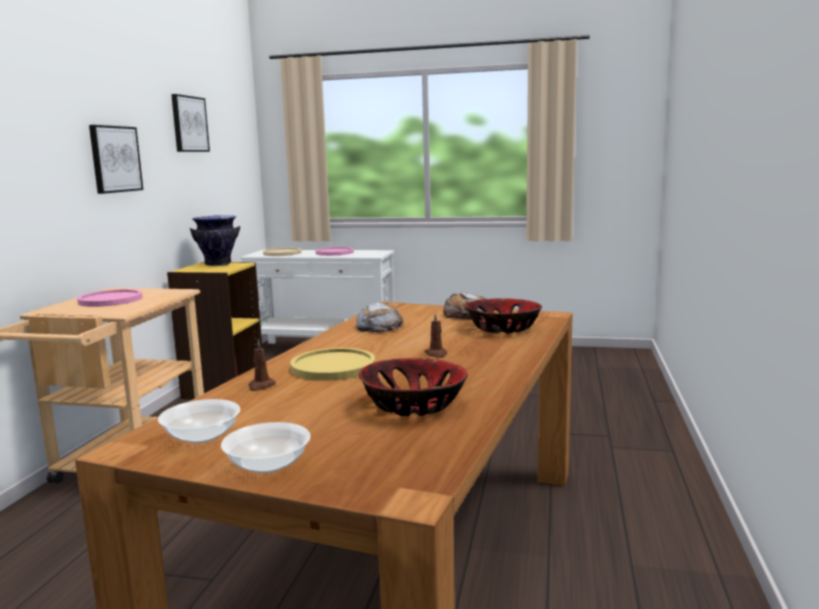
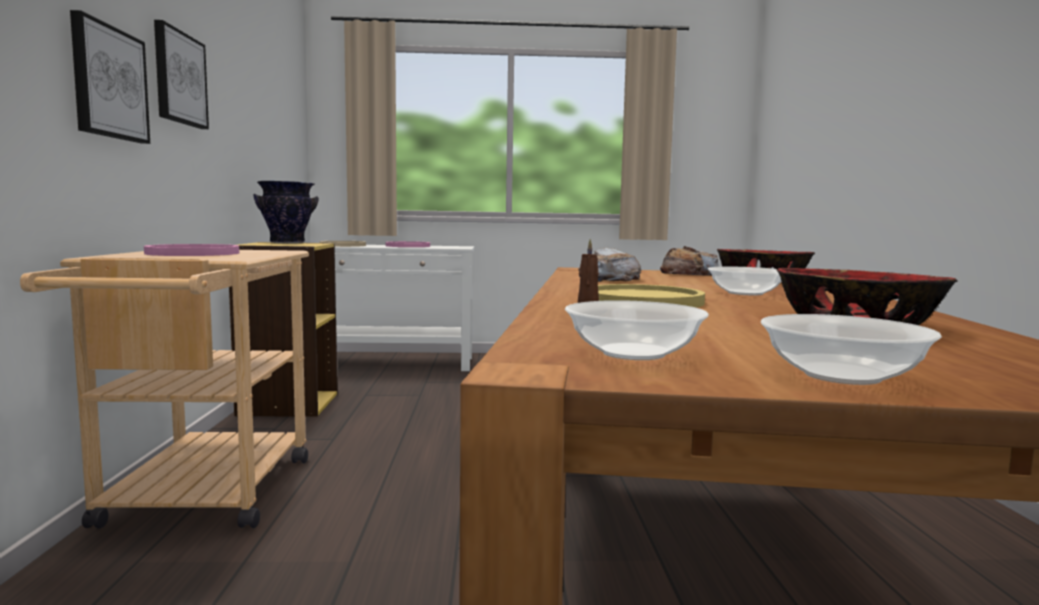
camera: 15 degrees left, 5 degrees down
picture [171,94,210,152] -> picture moved to [70,10,150,144]
brown candle [424,312,447,358] -> bowl [708,267,781,295]

